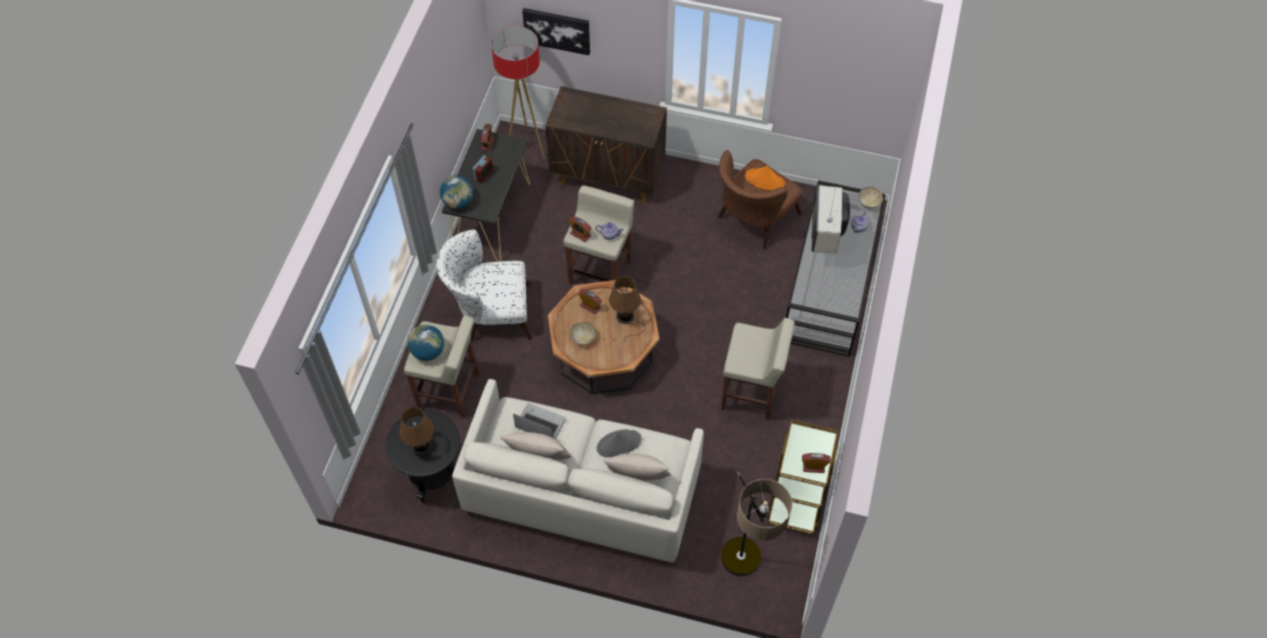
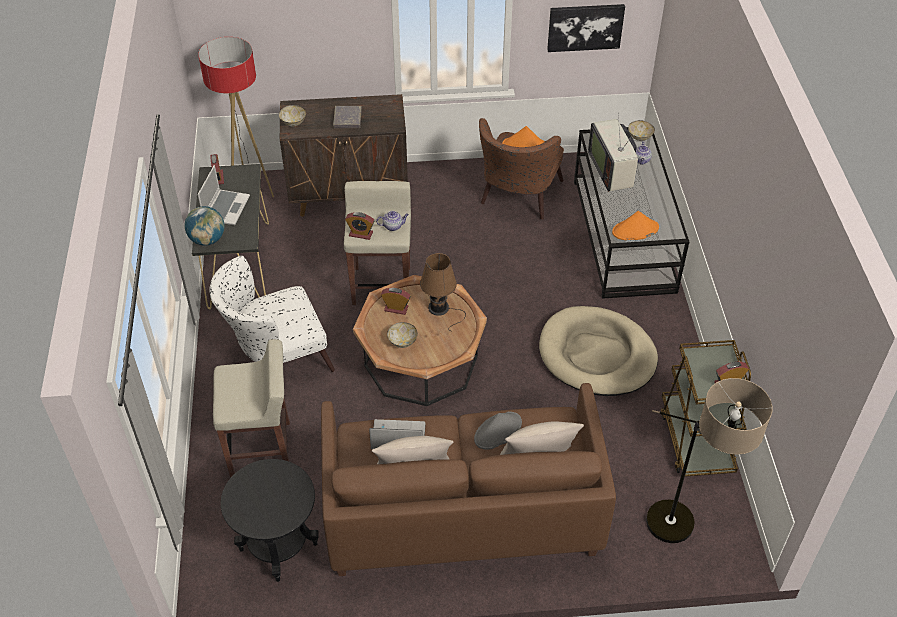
camera: 20 degrees left, 10 degrees down
brown table lamp [400,407,451,455] -> none
globe [408,325,444,361] -> none
white sofa [452,379,704,564] -> brown sofa [321,383,616,576]
alarm clock [472,155,493,184] -> laptop [198,165,250,225]
picture [522,8,590,55] -> picture moved to [547,4,625,52]
beige stool [721,318,795,420] -> beige dog bed [539,306,658,396]
none -> bowl [279,105,306,126]
none -> grey book [333,106,362,128]
none -> orange hat [612,211,659,240]

